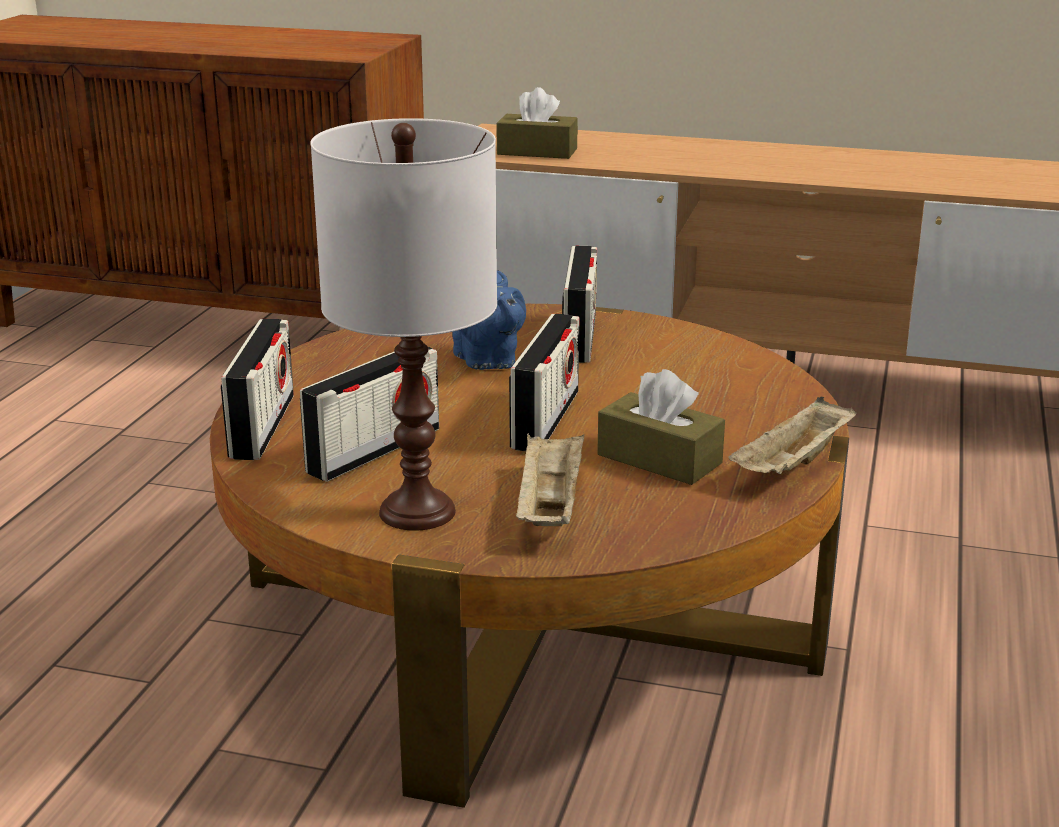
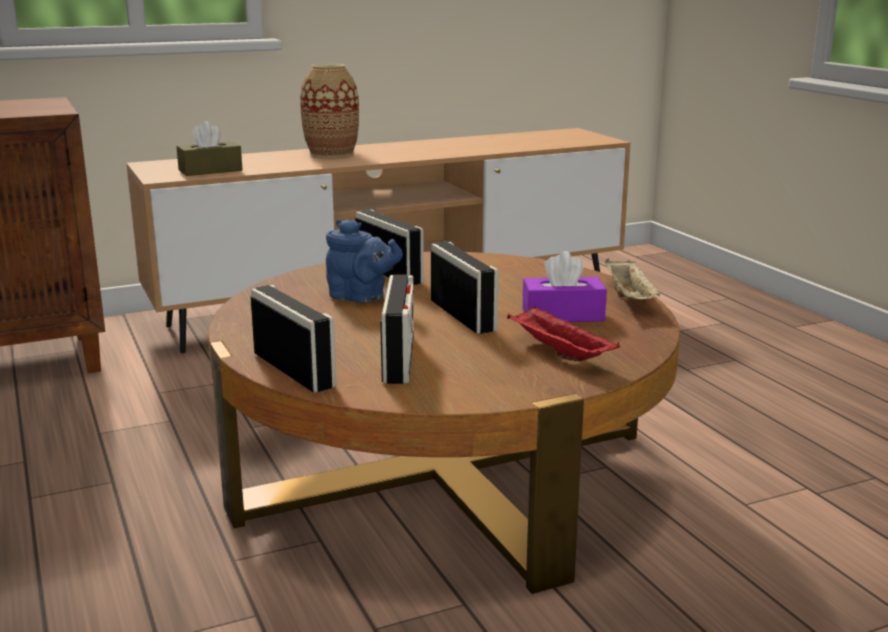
camera: 40 degrees left, 5 degrees down
white table lamp [310,118,497,531] -> none
beige tray [516,433,584,526] -> red tray [507,305,620,361]
brown tissue box [597,369,725,485] -> purple tissue box [522,251,607,322]
none -> vase [300,64,359,157]

